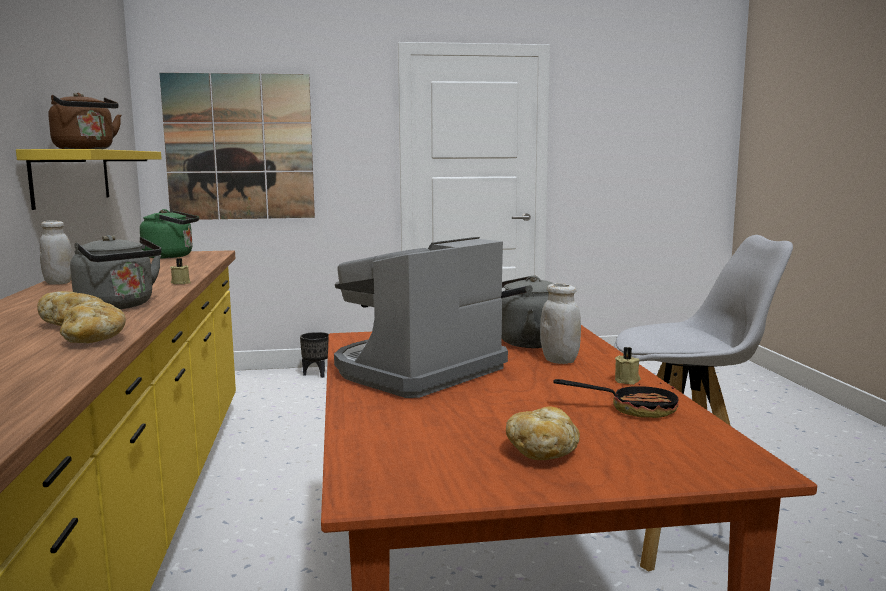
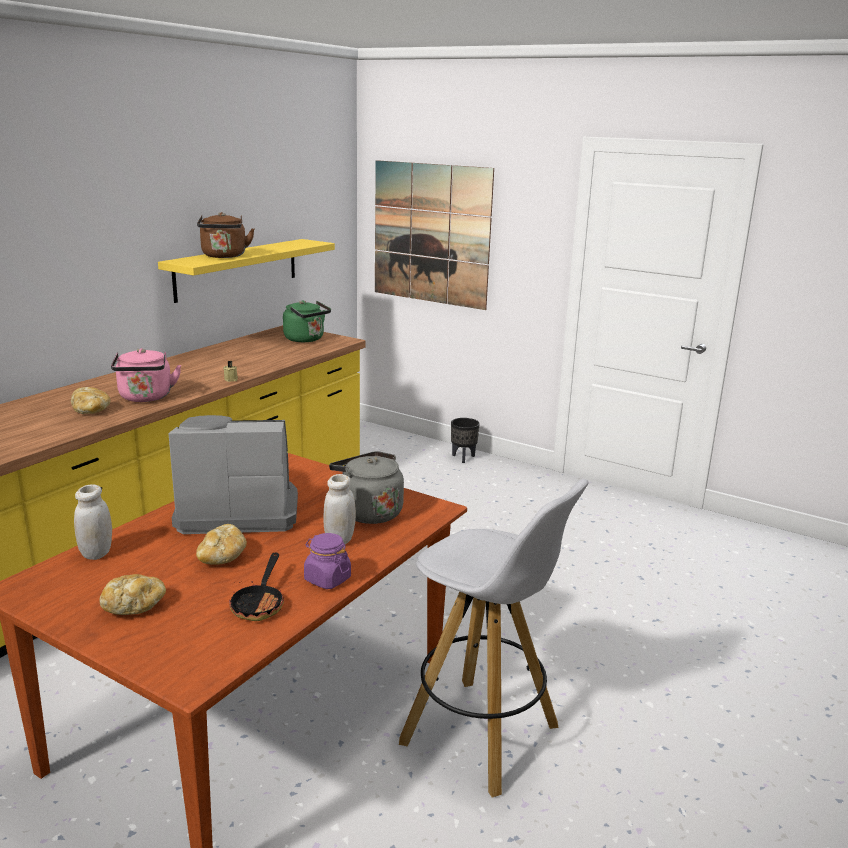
camera: 40 degrees right, 10 degrees up
white jar [40,220,73,285] -> white jar moved to [74,484,112,560]
bread [60,302,126,343] -> bread moved to [196,524,247,565]
grey kettle [70,235,162,309] -> pink kettle [111,348,181,402]
frying pan [553,379,678,418] -> frying pan turned 45 degrees clockwise [229,553,284,621]
beige candle [615,347,641,385] -> purple jar [304,533,351,589]

